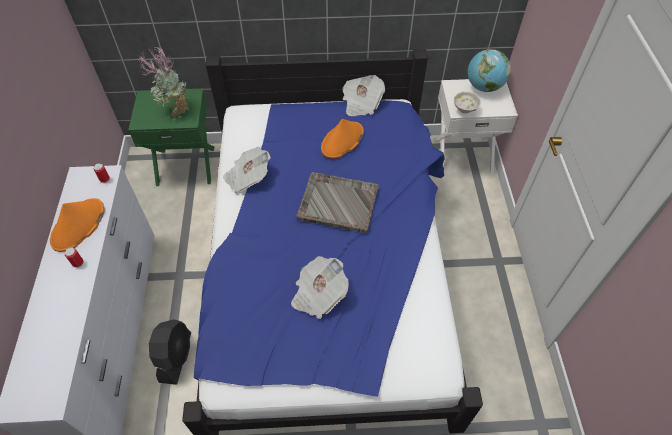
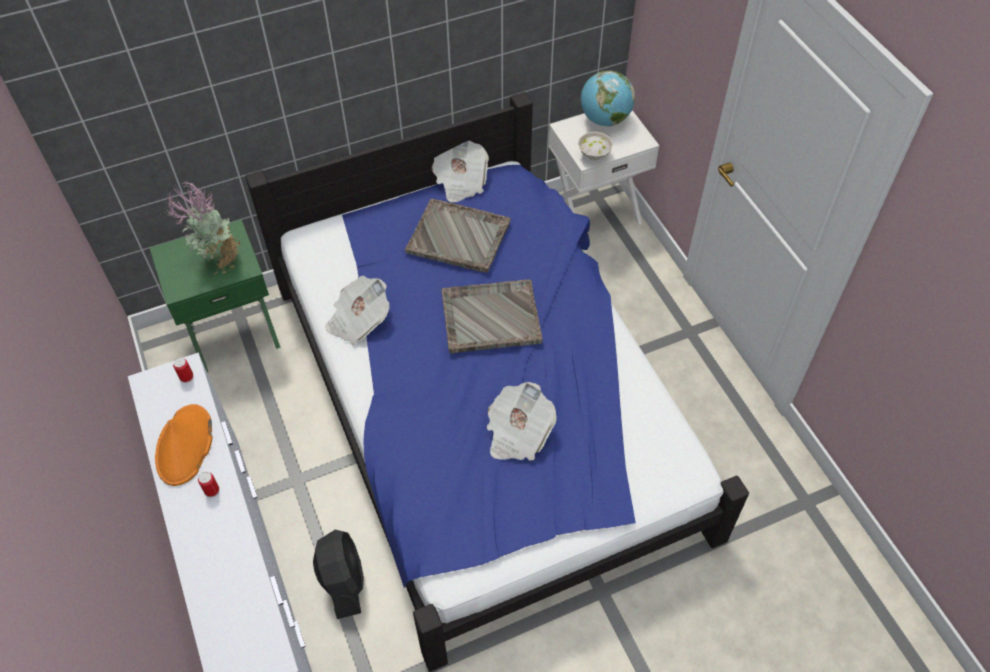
camera: 20 degrees left, 0 degrees up
orange hat [321,119,364,159] -> grey tray [405,199,511,273]

